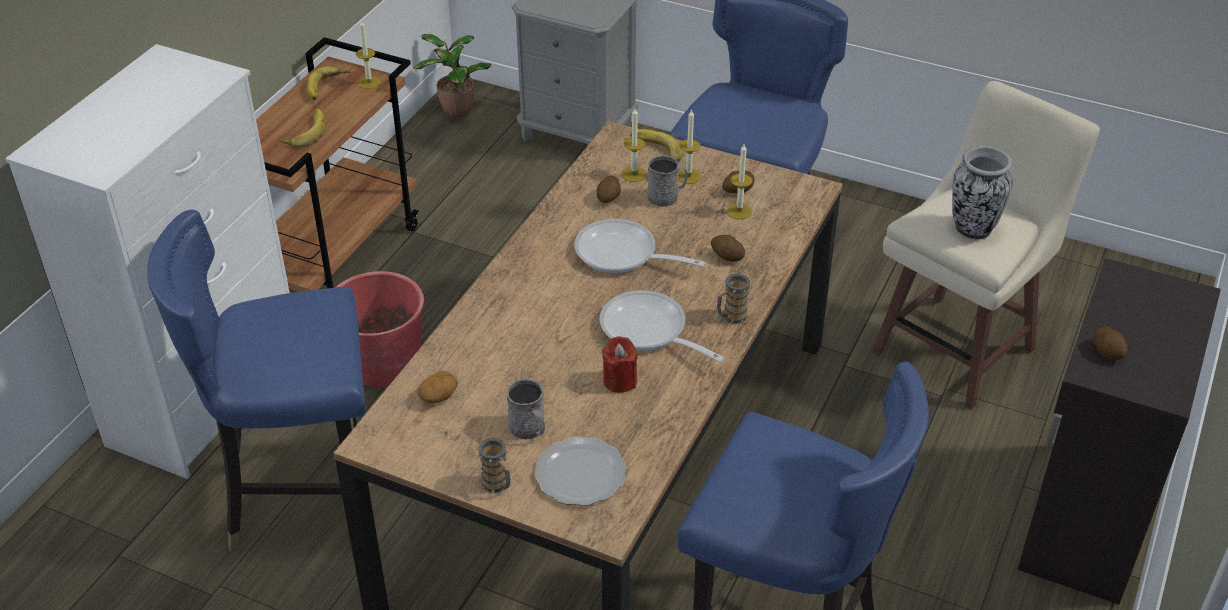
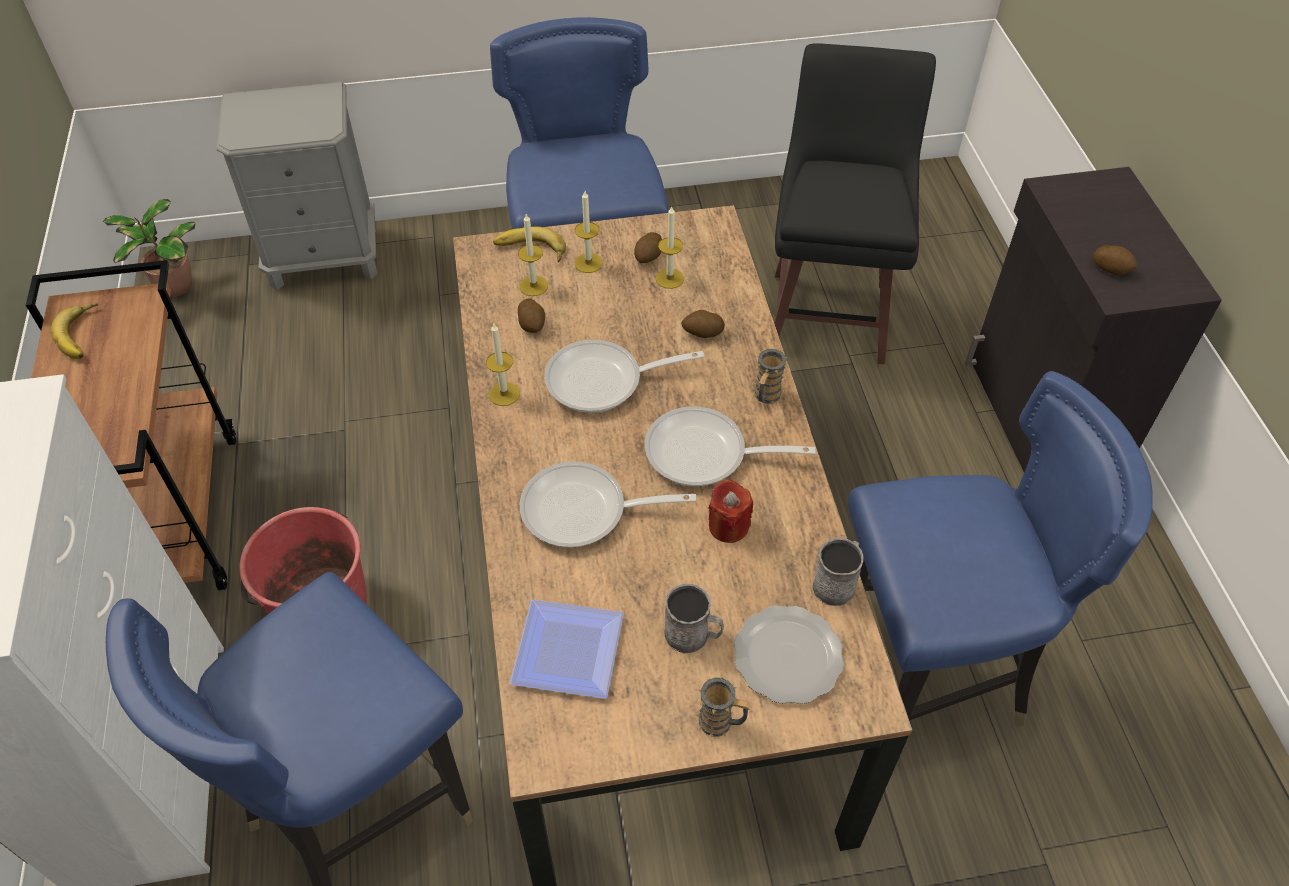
camera: 35 degrees left, 10 degrees up
banana [279,109,326,148] -> none
candle [356,20,381,89] -> candle moved to [486,324,520,406]
potato [418,371,458,404] -> plate [510,599,624,699]
grey mug [647,155,688,207] -> grey mug moved to [812,538,864,606]
beige stool [872,81,1100,410] -> black stool [774,43,936,365]
vase [952,146,1013,240] -> none
none -> frying pan [520,462,696,547]

